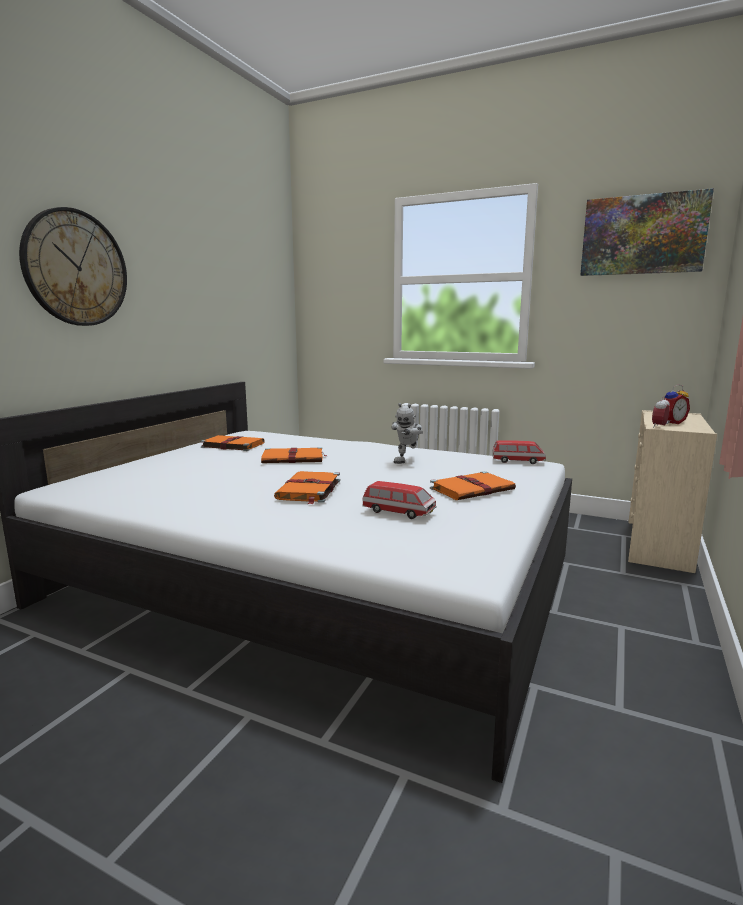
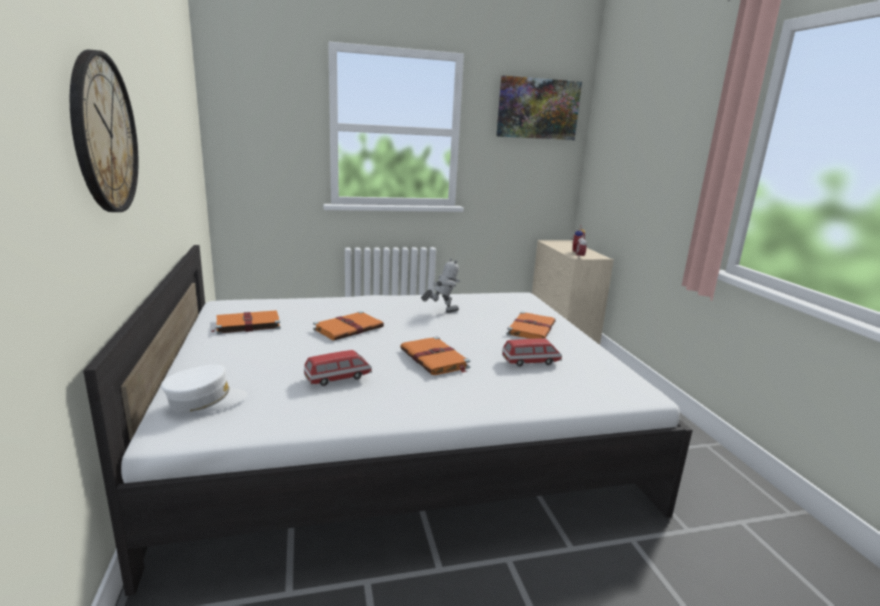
camera: 40 degrees left, 5 degrees up
toy robot [391,403,423,464] -> toy robot turned 105 degrees counterclockwise [421,258,460,313]
toy car [492,440,546,464] -> toy car moved to [304,350,372,386]
none -> white cap [161,364,247,413]

